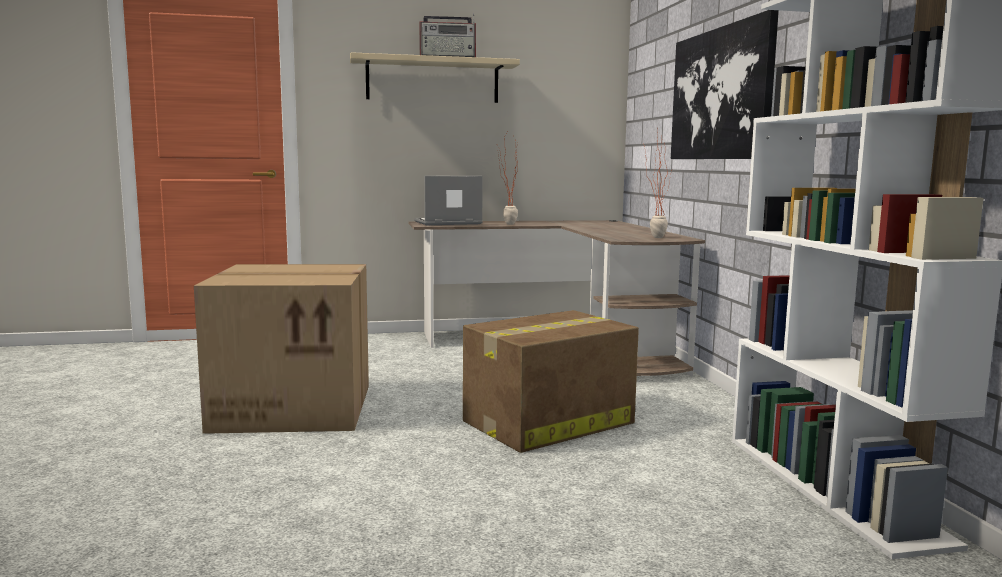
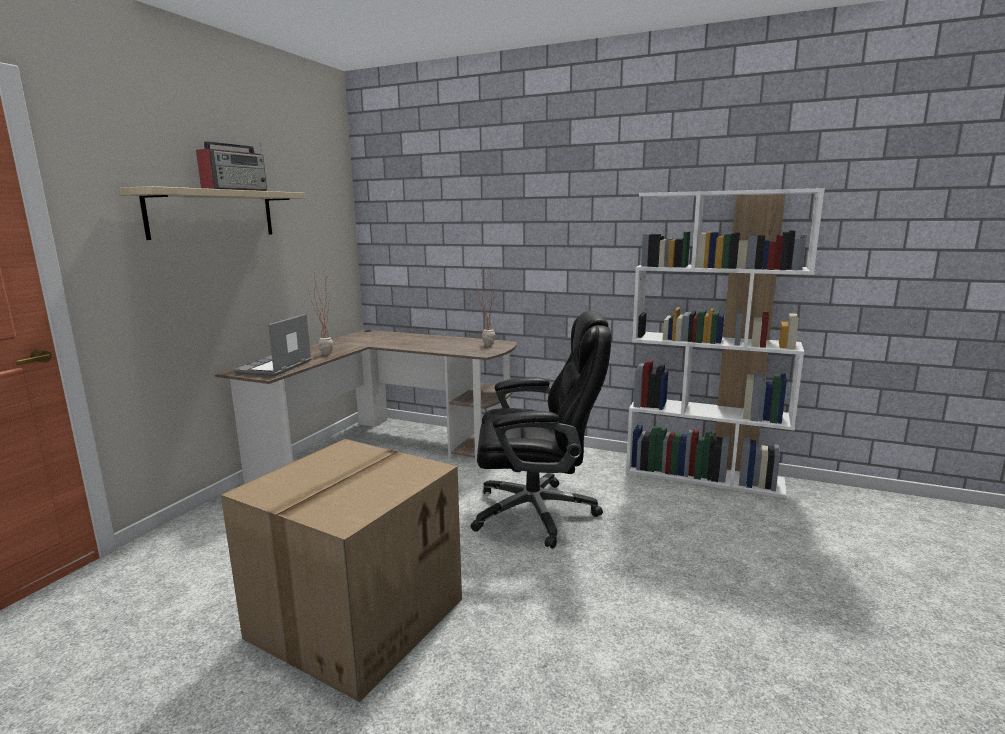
camera: 55 degrees left, 5 degrees up
cardboard box [463,310,639,453] -> black office chair [471,310,612,549]
picture [671,10,779,159] -> none

